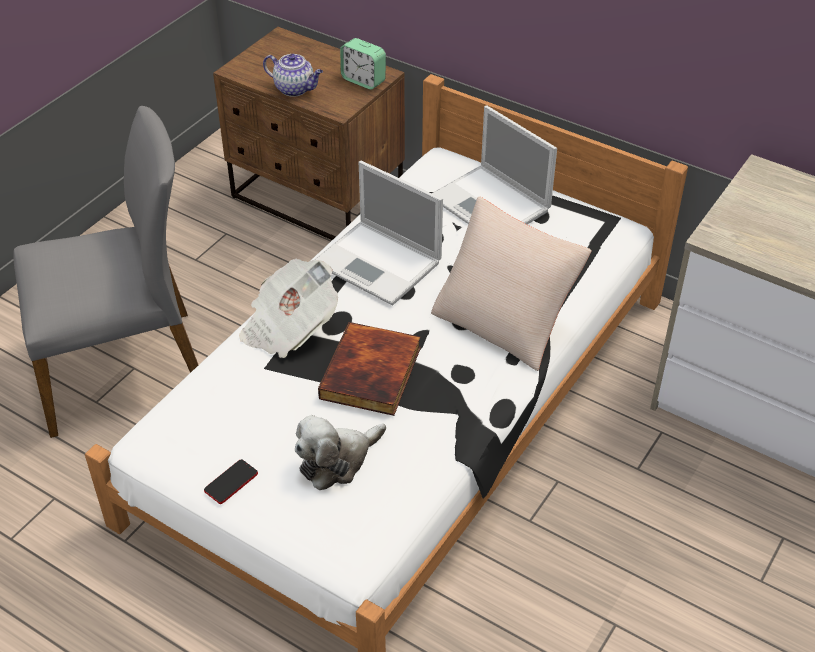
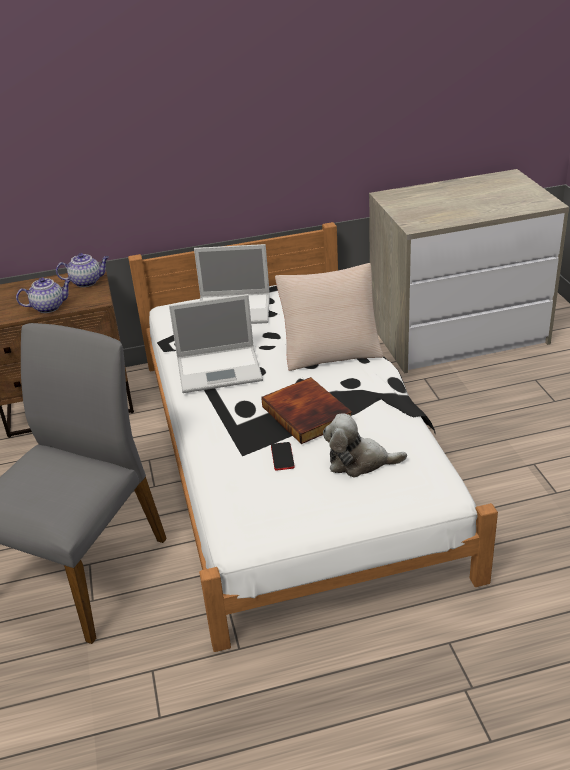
camera: 45 degrees left, 10 degrees down
phone [204,459,258,504] -> phone moved to [271,442,294,471]
newspaper [239,259,338,358] -> none
plush toy [295,415,386,490] -> plush toy turned 90 degrees clockwise [323,413,407,477]
alarm clock [340,38,386,90] -> teapot [56,253,109,287]

